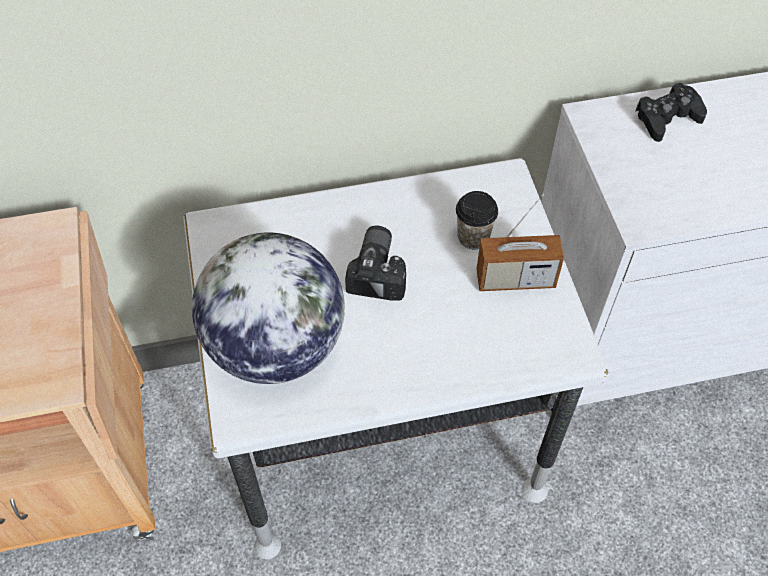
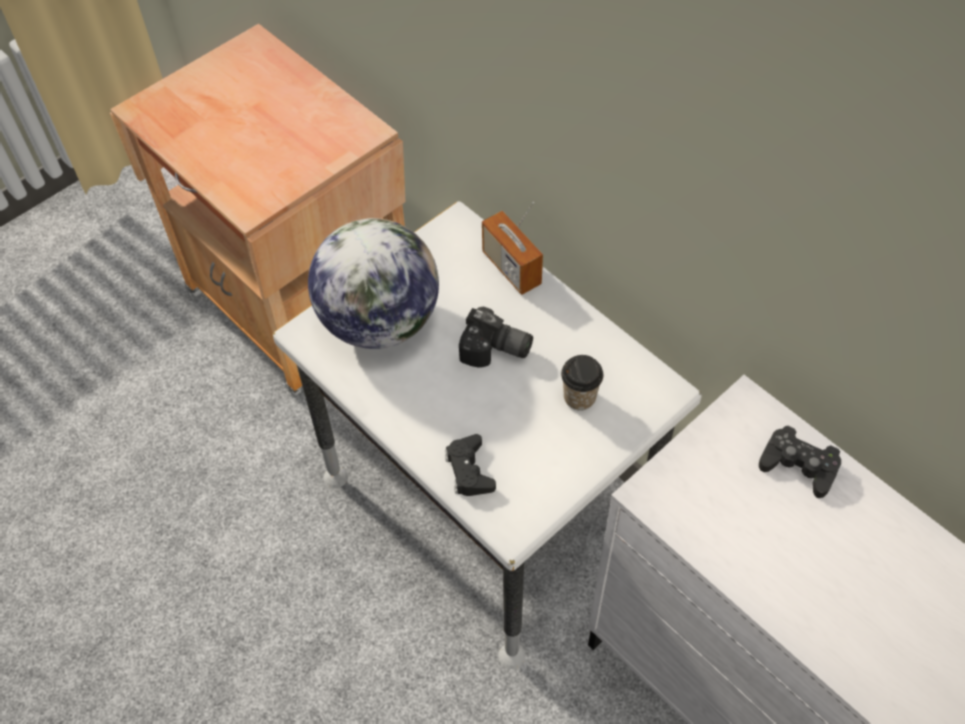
camera: 60 degrees right, 0 degrees up
camera [345,226,406,301] -> camera turned 45 degrees clockwise [459,306,533,368]
radio [476,194,564,291] -> radio moved to [482,202,543,295]
none -> black game controller [445,434,496,496]

